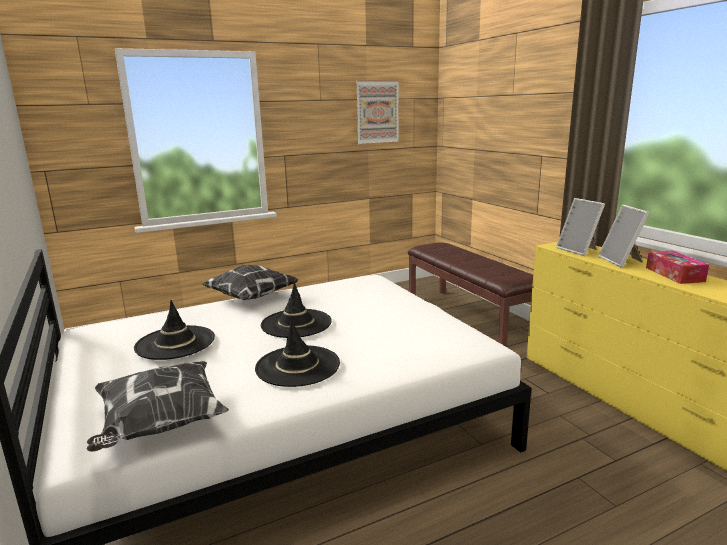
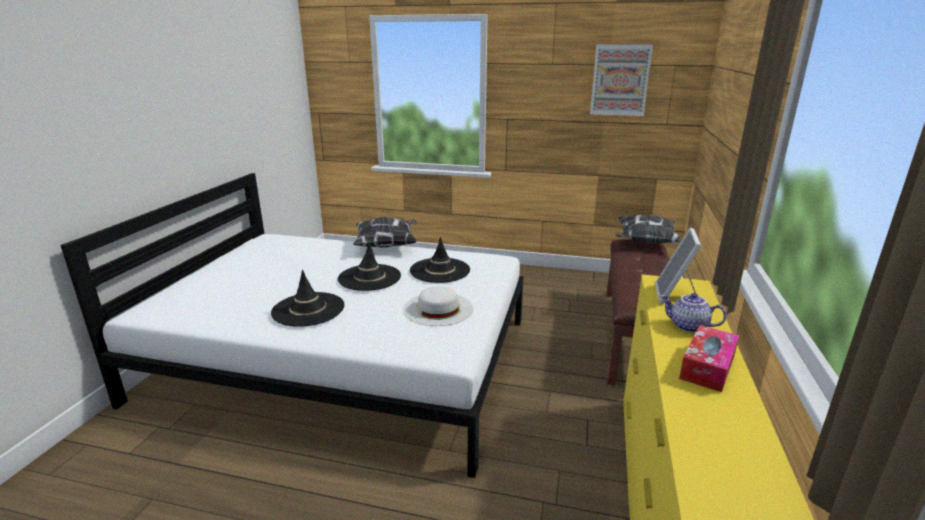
camera: 40 degrees right, 5 degrees up
pillow [87,361,229,452] -> pillow moved to [616,215,682,244]
black hat [134,300,215,360] -> black hat moved to [410,237,470,283]
picture frame [598,205,649,268] -> teapot [661,293,726,333]
none -> white hat [403,287,473,326]

